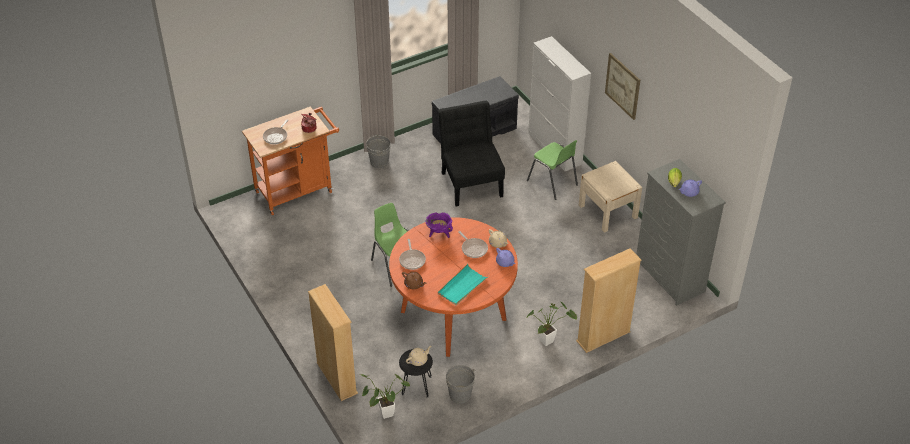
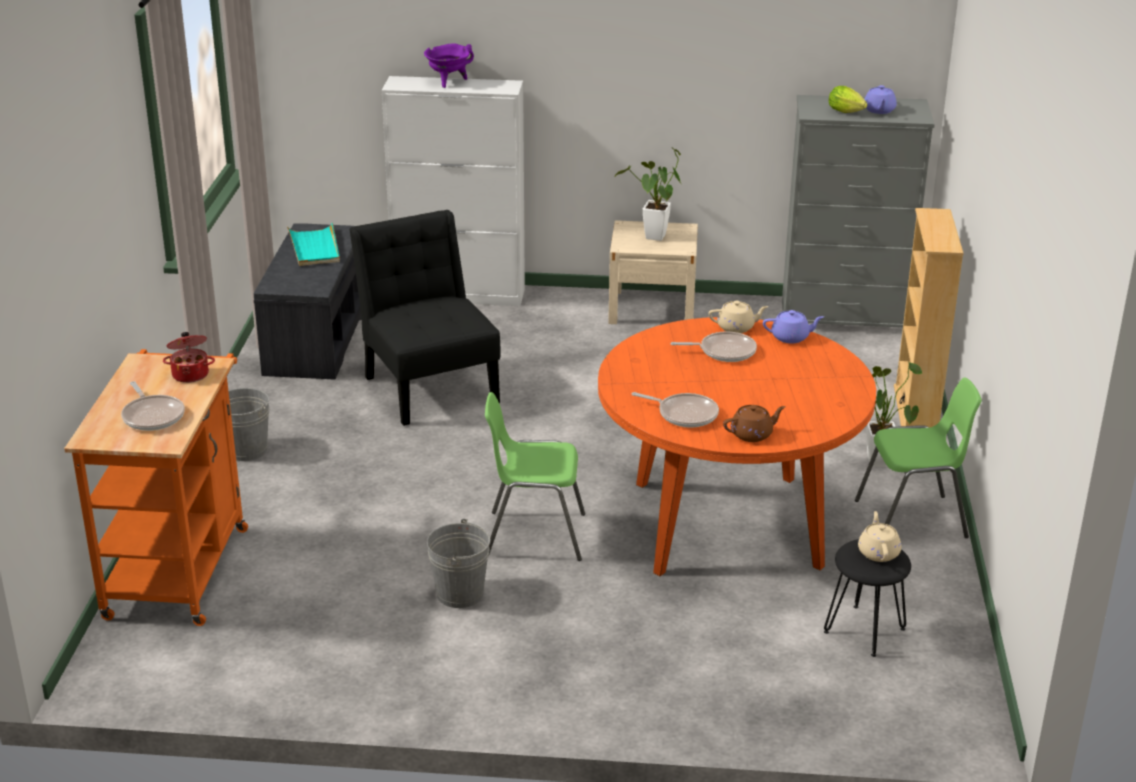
camera: 55 degrees left, 15 degrees down
beige bookcase [308,284,358,401] -> none
potted plant [360,374,410,419] -> potted plant moved to [614,148,682,241]
purple cooking pot [426,212,453,238] -> purple cooking pot moved to [424,43,474,88]
black chair [438,100,505,206] -> black chair turned 45 degrees clockwise [349,210,500,426]
turquoise tray [438,264,488,305] -> turquoise tray moved to [287,222,340,266]
grey bucket [446,365,476,404] -> grey bucket moved to [427,519,490,608]
green chair [527,140,578,200] -> green chair moved to [855,377,982,538]
picture [605,53,640,120] -> none

